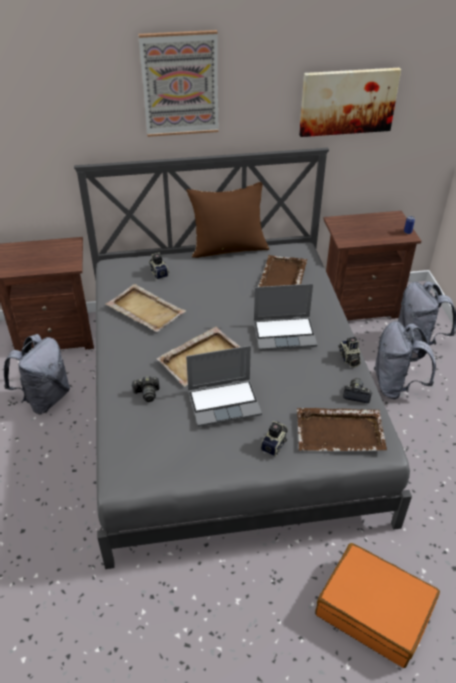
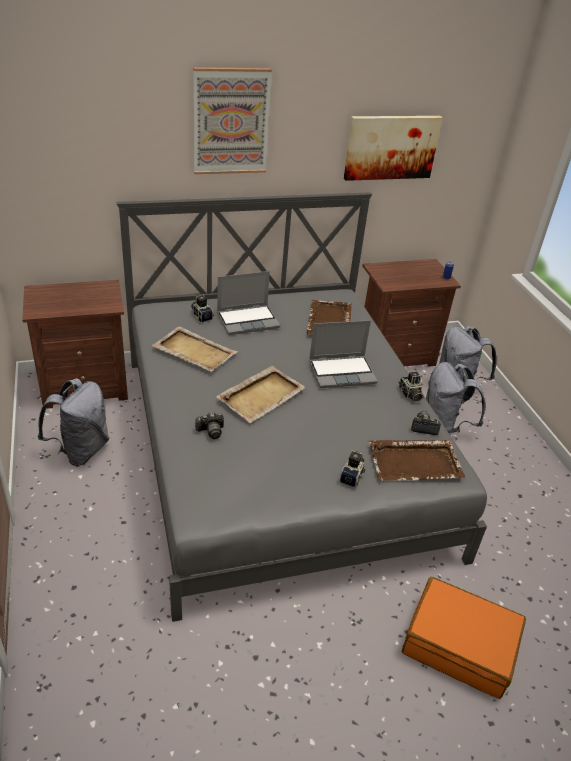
camera: 10 degrees left, 5 degrees down
brown pillow [186,182,269,258] -> none
laptop [186,346,262,427] -> laptop moved to [217,271,280,335]

